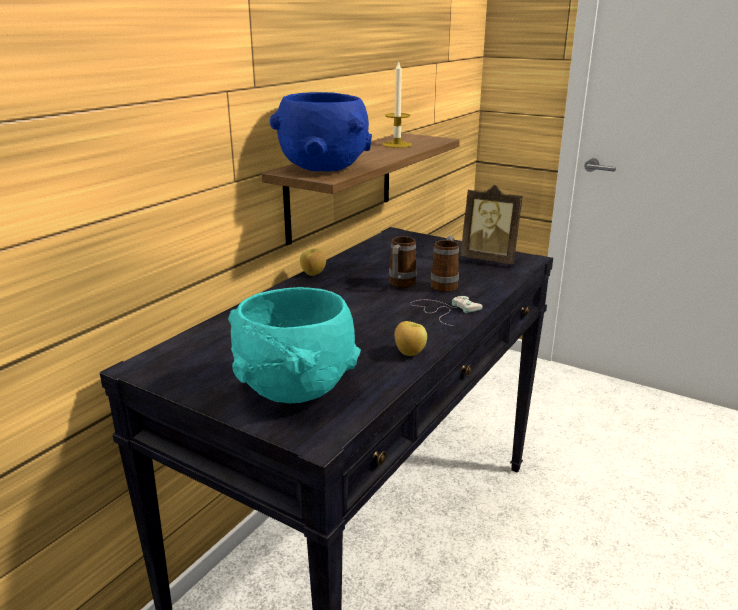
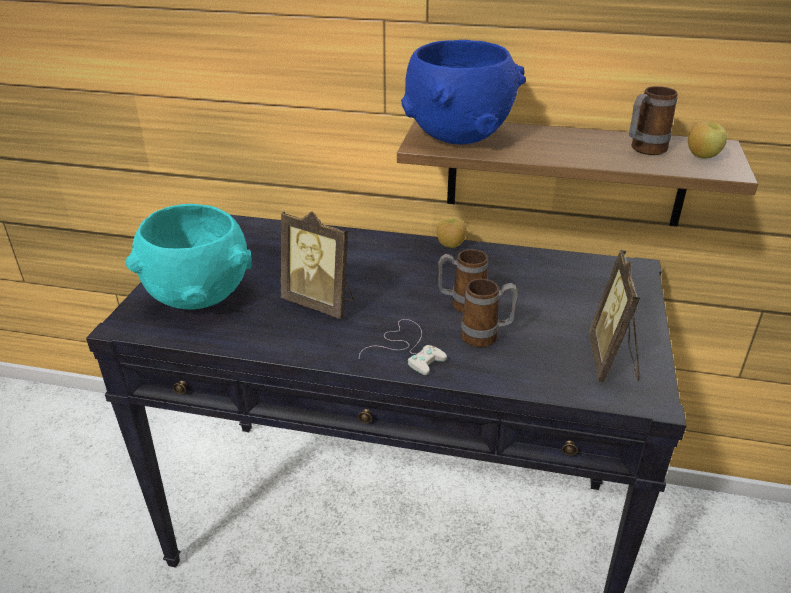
camera: 70 degrees right, 10 degrees up
candle [383,60,412,148] -> mug [629,86,678,155]
apple [394,321,427,356] -> apple moved to [688,121,727,159]
none -> picture frame [281,211,354,319]

